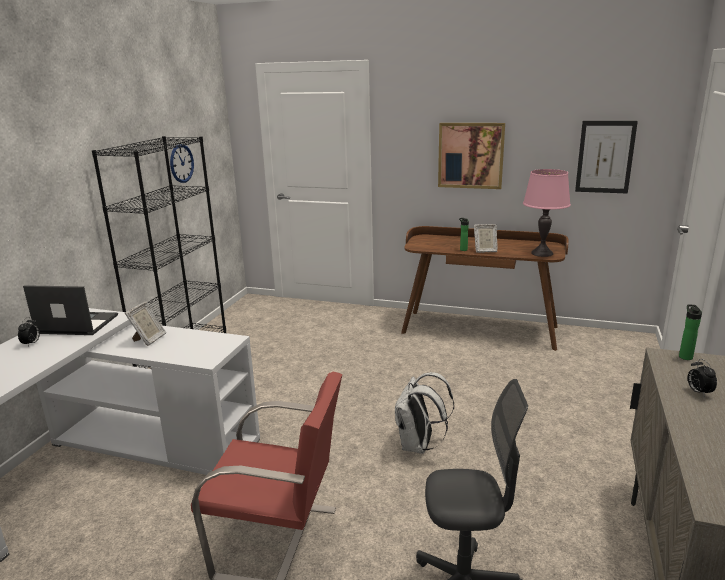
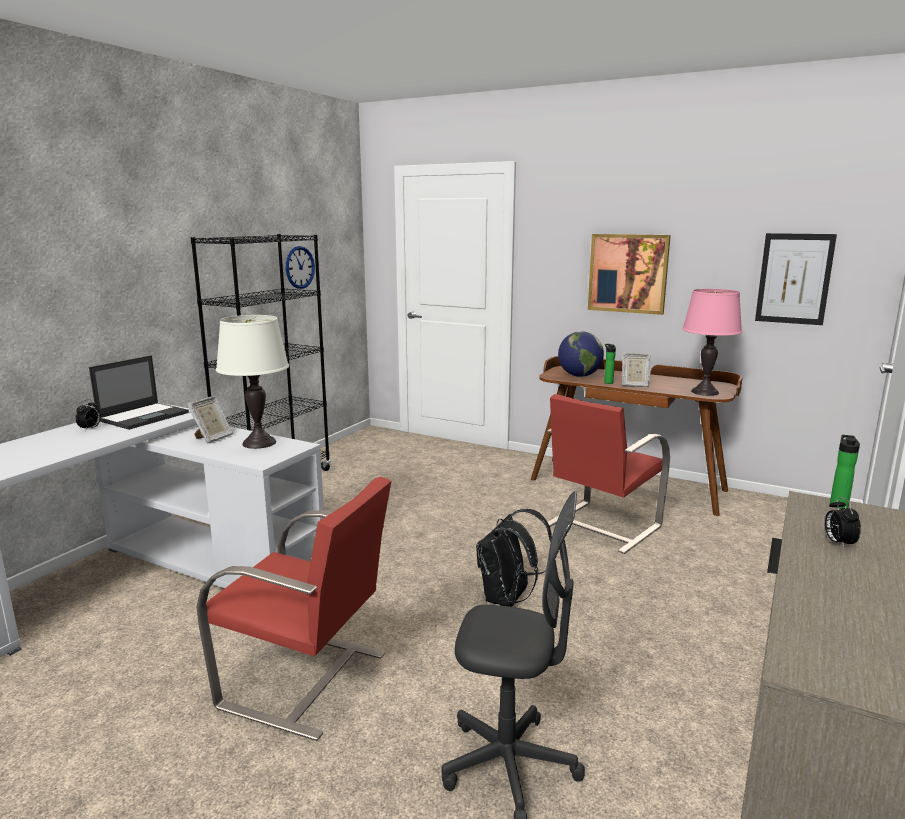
camera: 10 degrees right, 5 degrees down
laptop [23,285,118,335] -> laptop turned 105 degrees clockwise [89,355,189,430]
white backpack [395,372,454,454] -> black backpack [476,509,552,607]
none -> white table lamp [216,315,289,449]
none -> red chair [544,394,670,554]
none -> globe [558,331,604,377]

